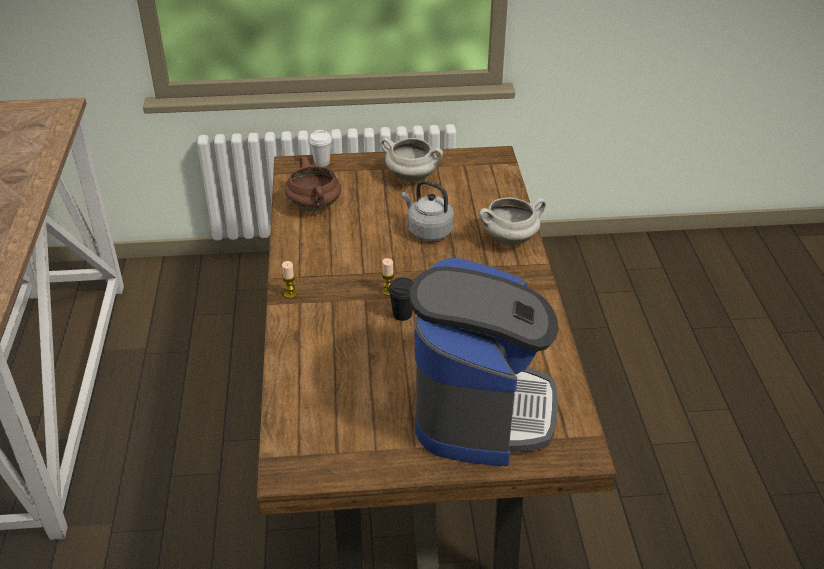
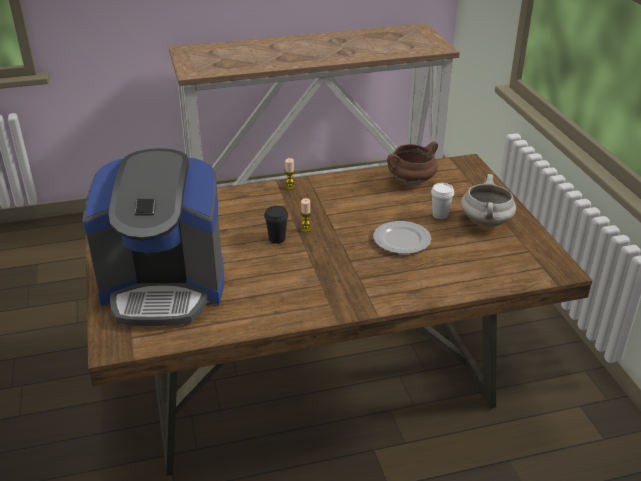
camera: 80 degrees right, 5 degrees down
white cup [309,131,332,167] -> white cup moved to [431,183,454,219]
grey kettle [402,180,454,241] -> plate [373,221,431,254]
white cooking pot [479,197,546,246] -> none

